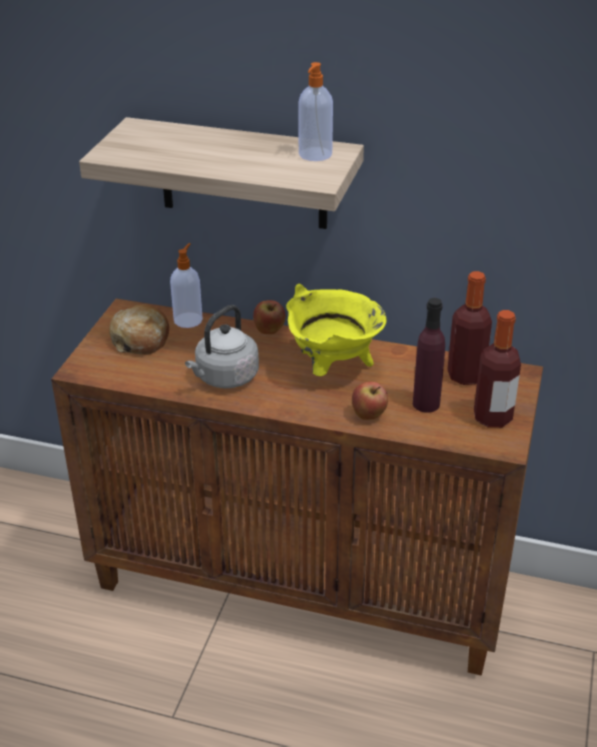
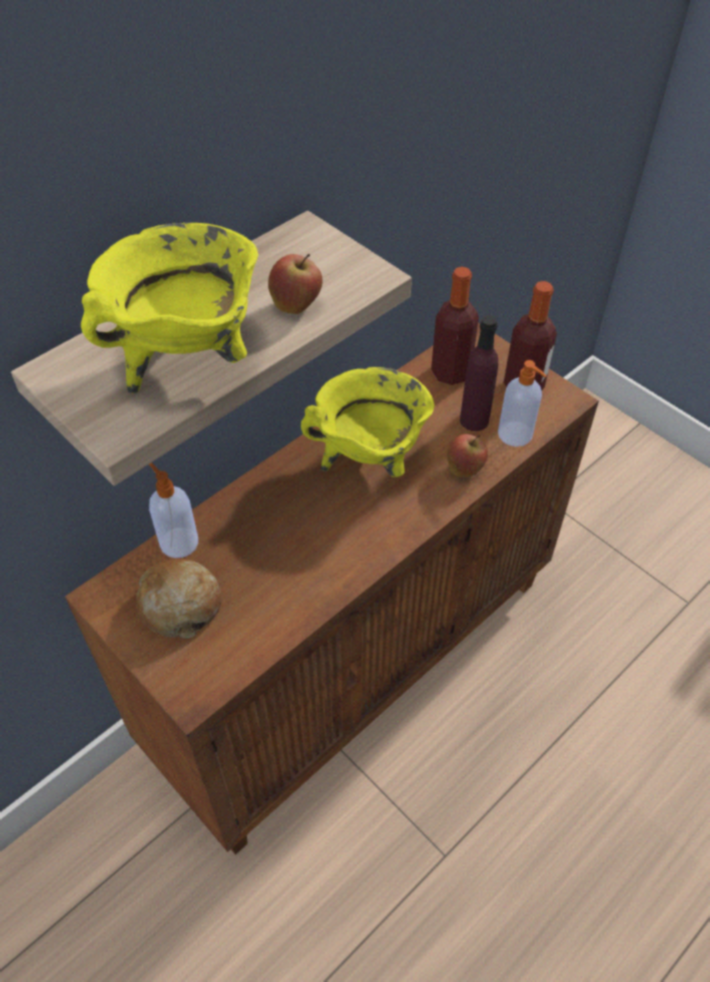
camera: 60 degrees left, 15 degrees up
grey kettle [185,305,259,388] -> none
apple [253,300,286,334] -> apple moved to [268,254,323,314]
soap dispenser [298,62,333,161] -> soap dispenser moved to [498,360,547,447]
none -> yellow cooking pot [81,223,258,393]

